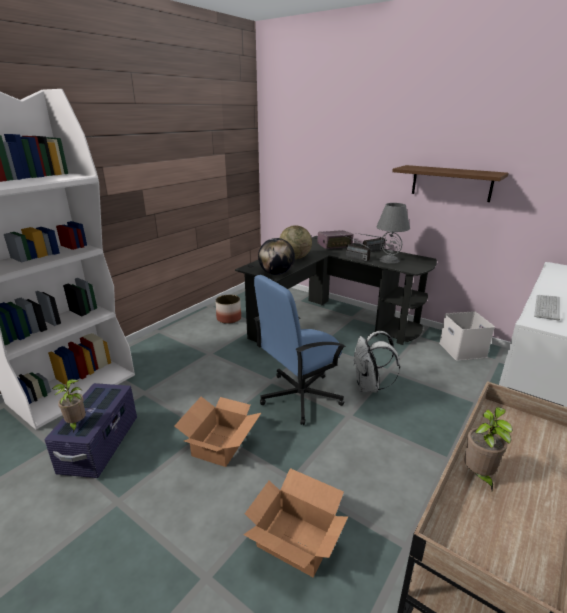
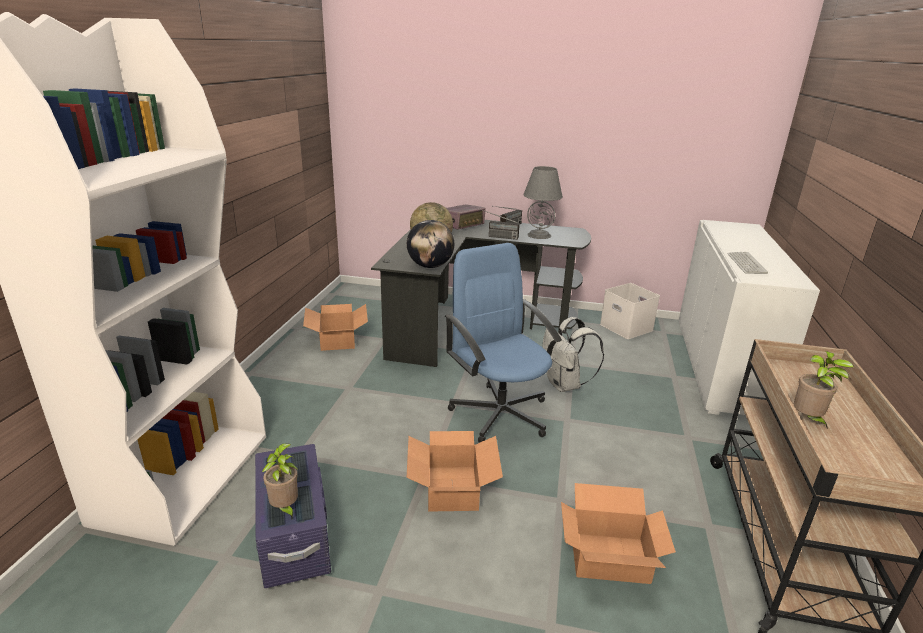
camera: 25 degrees left, 0 degrees up
planter [215,295,241,324] -> cardboard box [303,304,368,351]
blue office chair [254,275,346,425] -> blue office chair turned 120 degrees clockwise [445,243,562,443]
brown shelf [392,165,509,202] -> none

